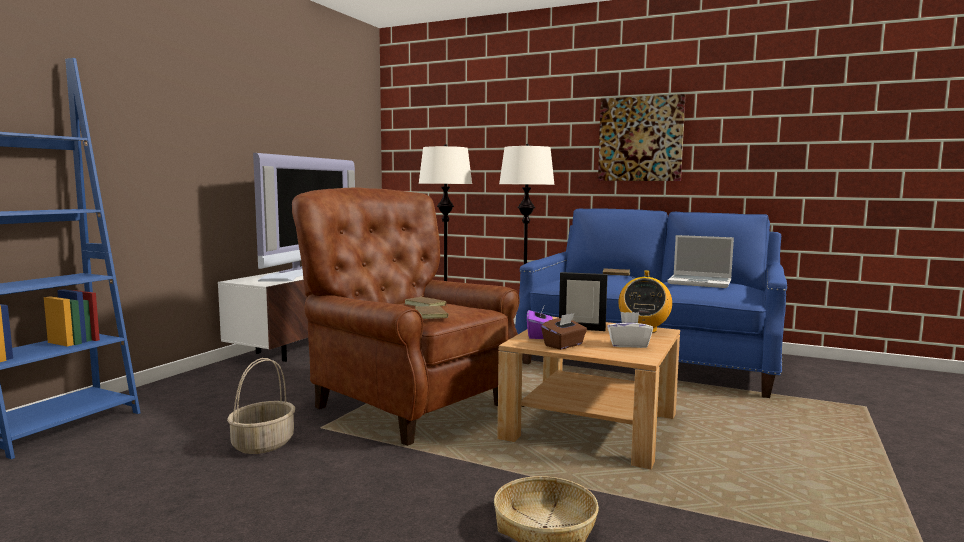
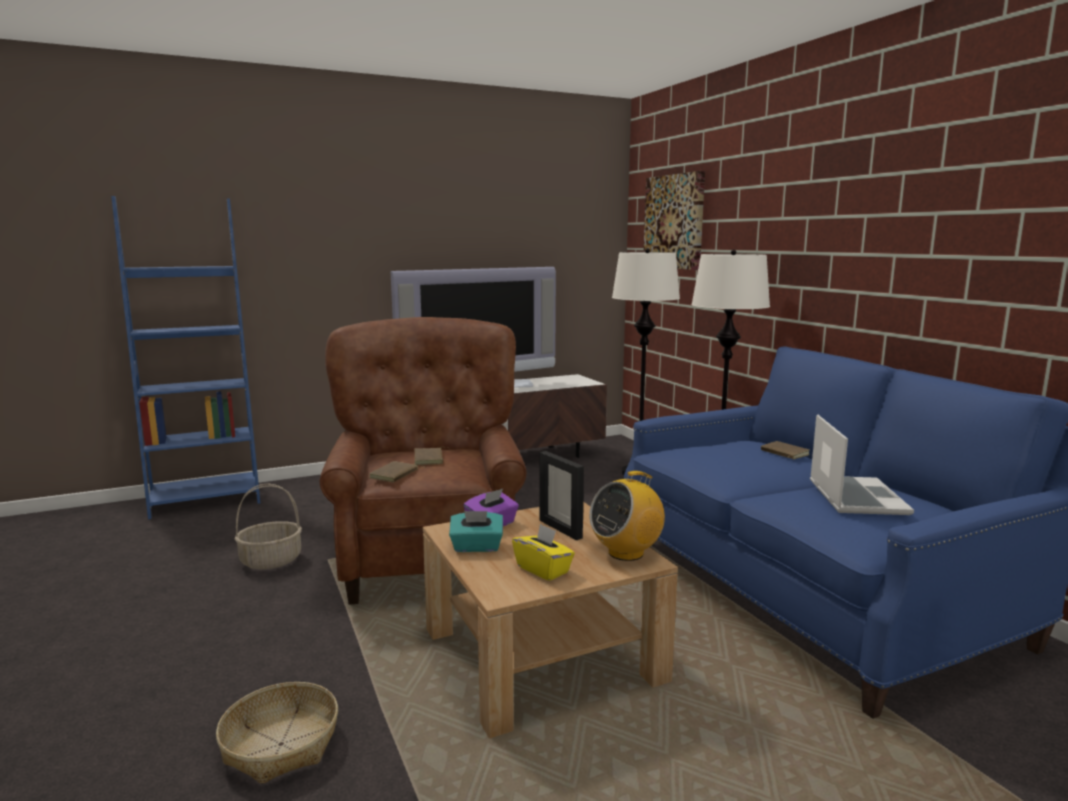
camera: 40 degrees right, 5 degrees up
brown tissue box [541,313,587,350] -> turquoise tissue box [449,511,503,552]
picture [598,94,686,181] -> picture moved to [644,171,705,270]
white tissue box [607,312,653,348] -> yellow tissue box [512,524,575,581]
laptop [667,235,734,288] -> laptop turned 150 degrees counterclockwise [810,415,914,515]

